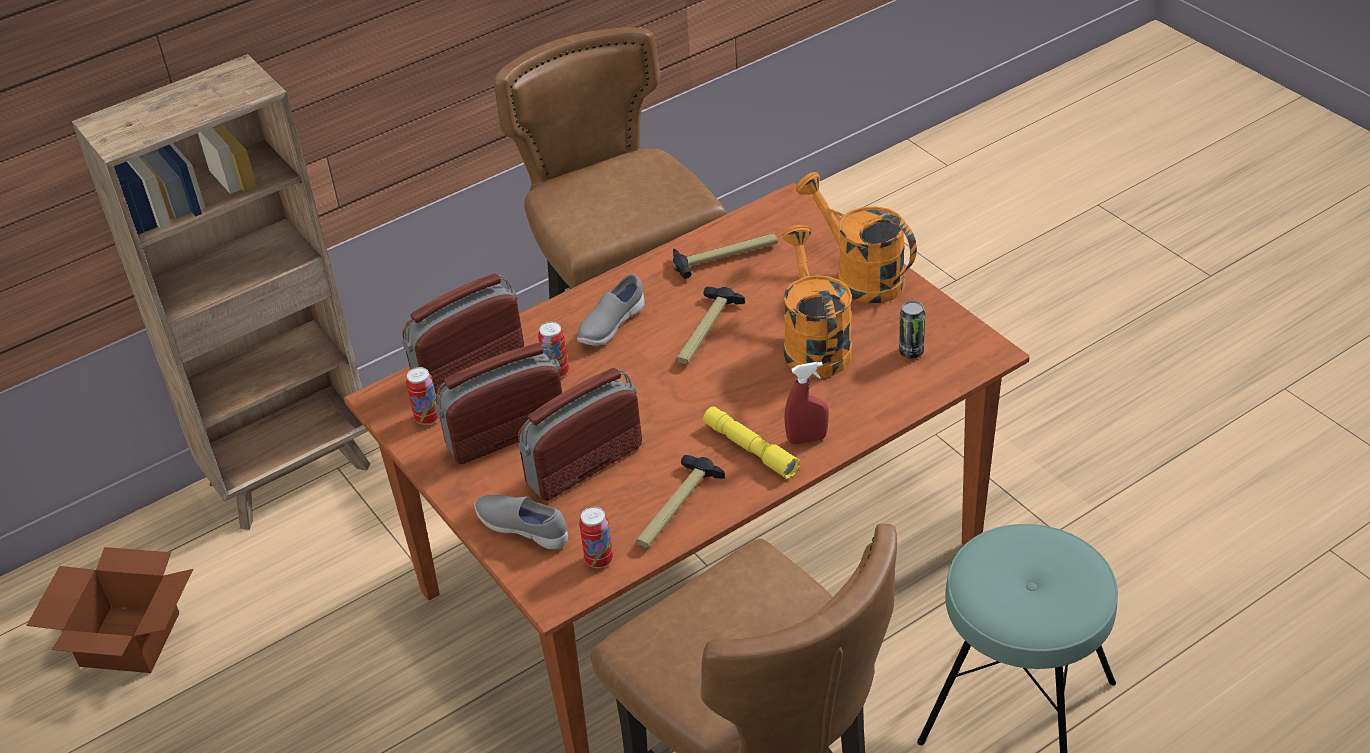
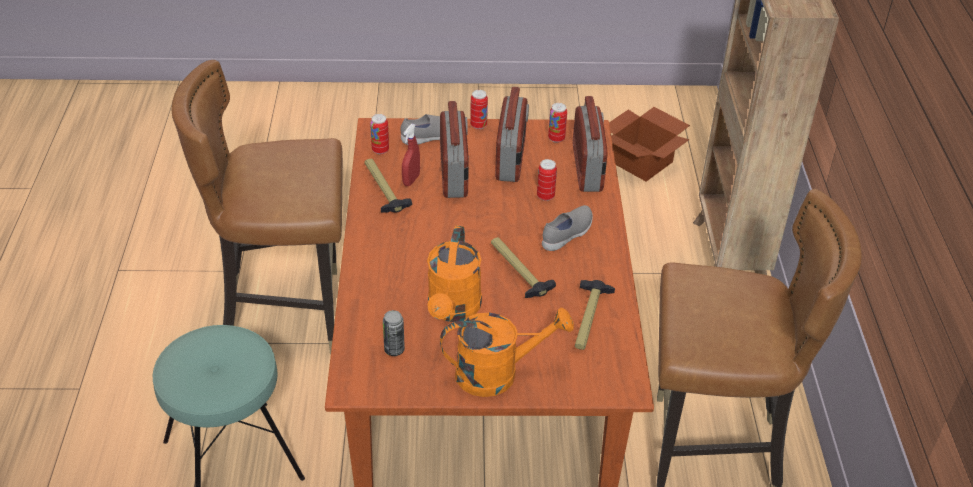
camera: 120 degrees right, 0 degrees up
grey shoe [577,273,645,346] -> grey shoe turned 60 degrees clockwise [542,205,593,251]
yellow flashlight [703,406,800,479] -> none
orange watering can [782,225,852,378] -> orange watering can turned 75 degrees clockwise [427,225,482,322]
red spray bottle [784,362,829,444] -> red spray bottle moved to [402,124,420,186]
none -> can [470,90,488,129]

